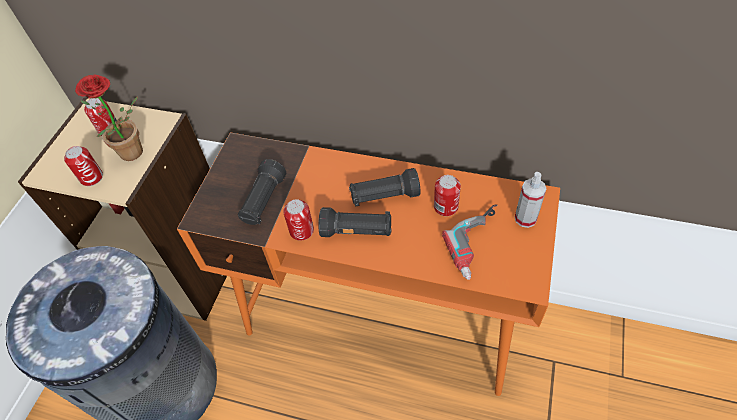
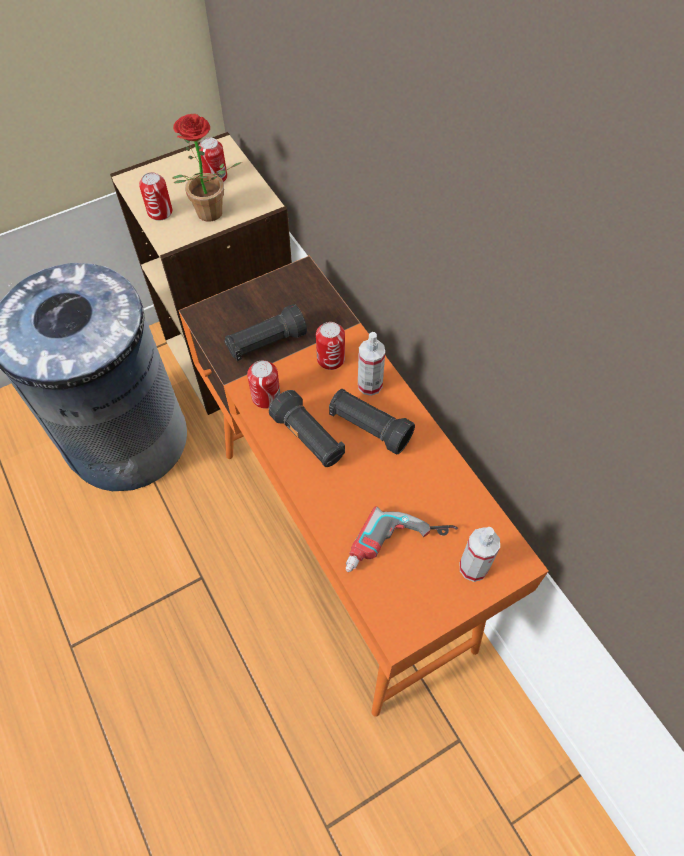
camera: 40 degrees right, 5 degrees up
can [434,175,461,216] -> can moved to [316,322,345,370]
none -> spray bottle [358,332,385,396]

